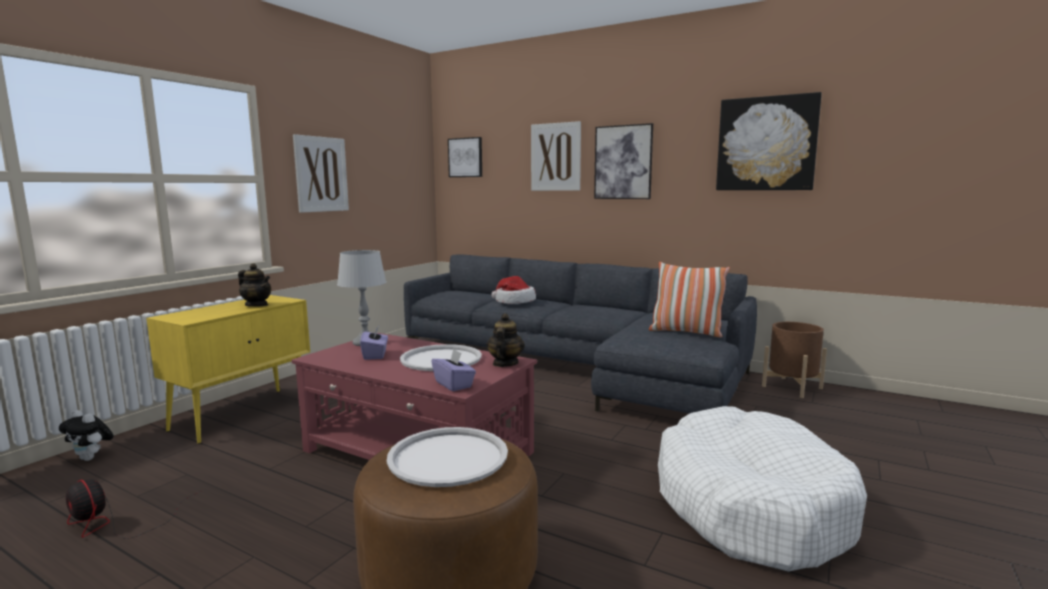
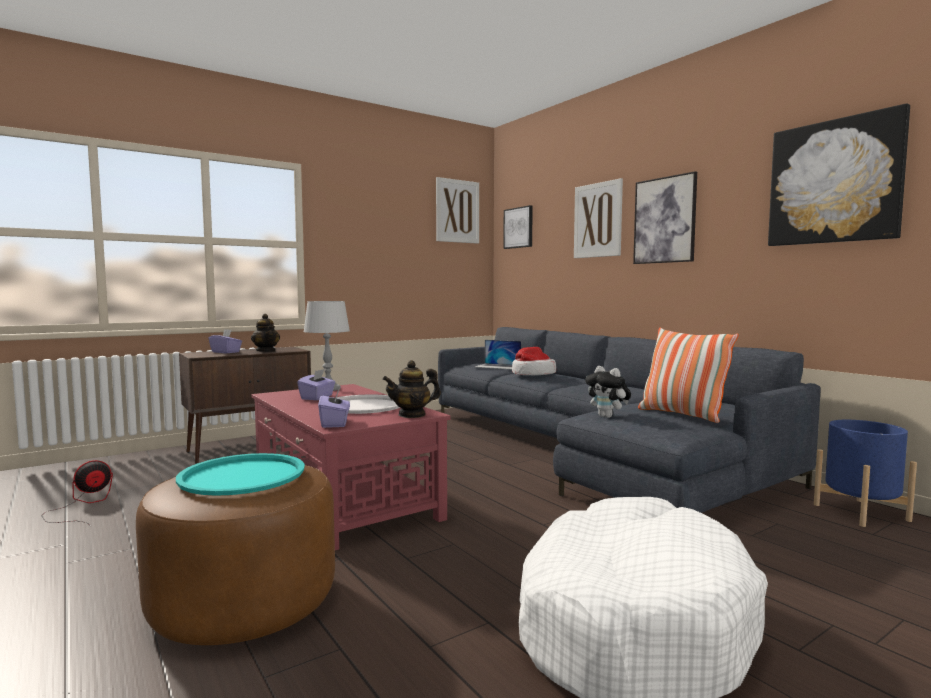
camera: 25 degrees right, 5 degrees down
plush toy [59,410,114,461] -> plush toy moved to [585,366,631,418]
fan [66,479,201,539] -> fan turned 75 degrees clockwise [43,460,113,523]
yellow cabinet [146,295,310,444] -> brown cabinet [179,347,311,464]
picture [293,134,349,213] -> picture moved to [436,177,479,244]
white tray [387,427,508,487] -> turquoise tray [176,453,305,496]
teapot [487,313,525,367] -> teapot turned 150 degrees counterclockwise [382,360,441,418]
brown planter [762,322,827,398] -> blue planter [814,420,917,527]
none -> purple tissue box [208,329,242,353]
none -> laptop [475,340,521,369]

